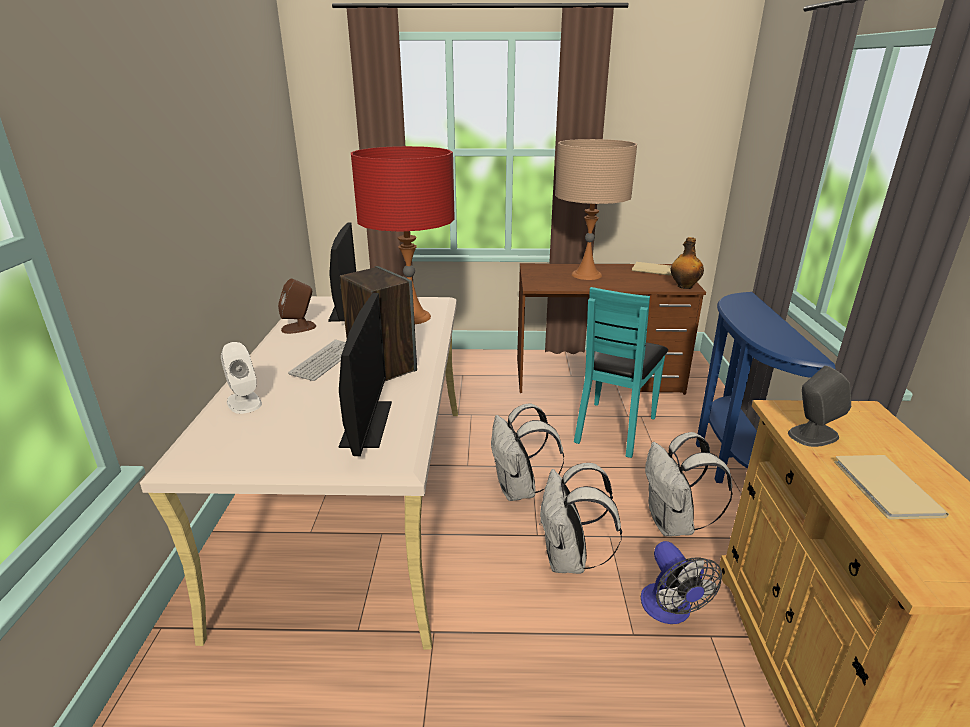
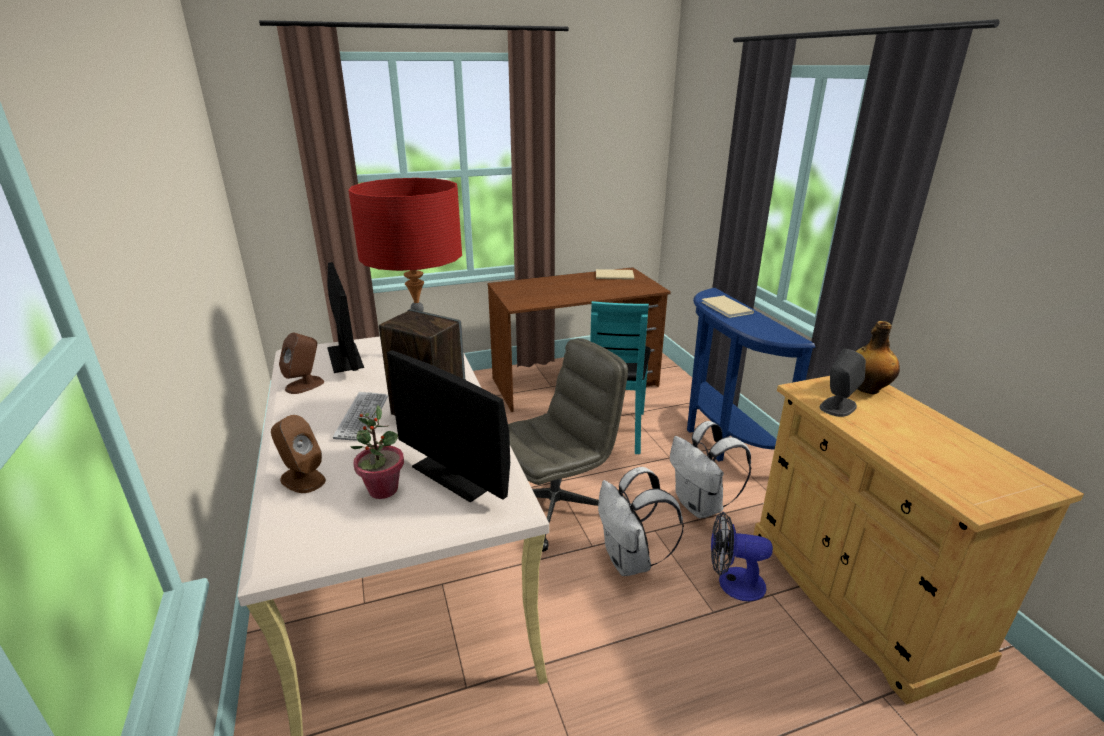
camera: 20 degrees left, 0 degrees up
white speaker [221,342,262,414] -> brown speaker [271,415,326,493]
monitor [339,293,392,456] -> monitor turned 150 degrees clockwise [387,350,510,502]
white backpack [491,403,564,501] -> grey office chair [508,338,628,552]
beige table lamp [555,139,637,280] -> none
fan [641,541,722,624] -> fan turned 135 degrees clockwise [711,512,773,601]
bottle [671,237,704,289] -> bottle moved to [856,321,900,394]
beige book [834,455,949,519] -> beige book moved to [702,296,754,318]
none -> potted plant [350,405,404,499]

